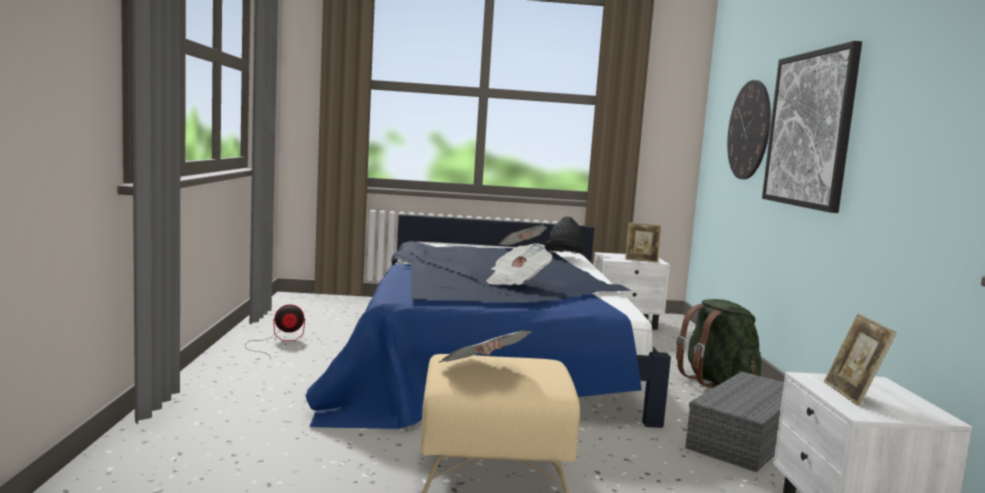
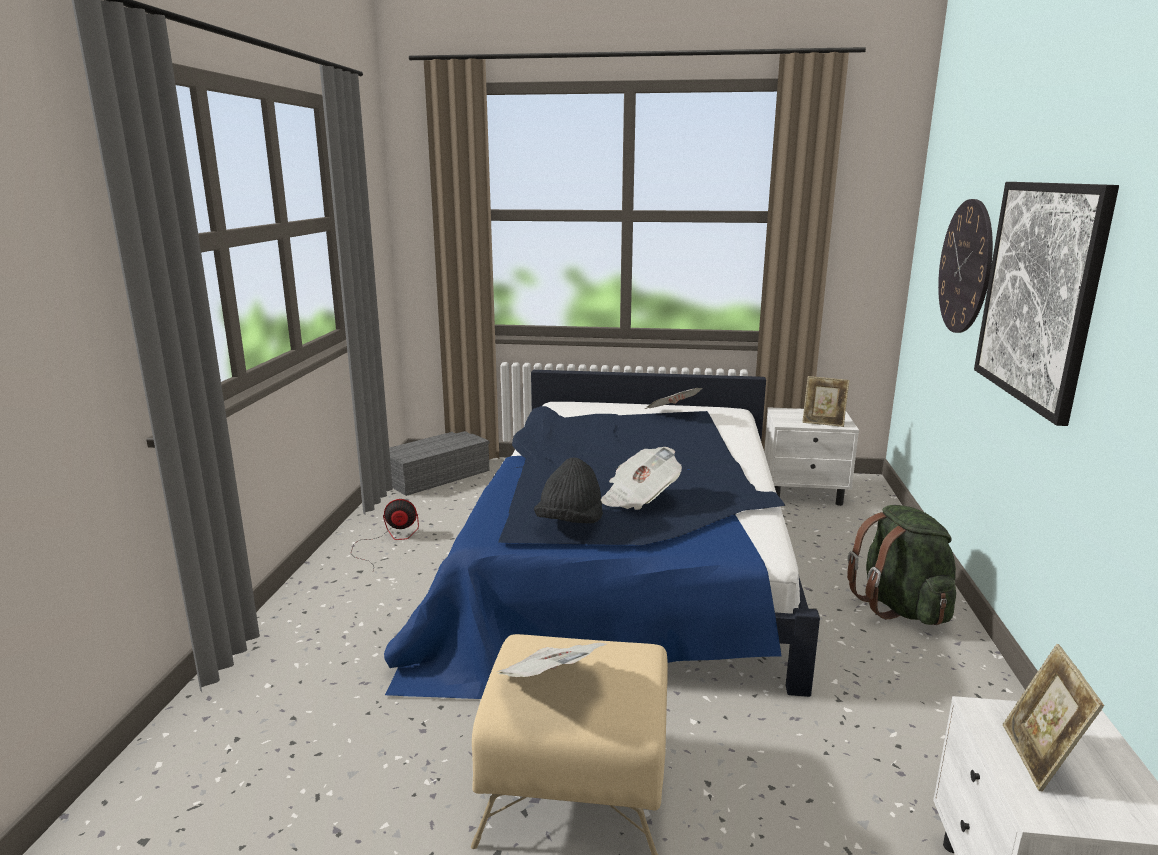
camera: 10 degrees right, 10 degrees up
black hat [546,216,583,253] -> black hat moved to [534,457,603,523]
grey storage box [685,371,784,472] -> grey storage box moved to [389,431,490,496]

